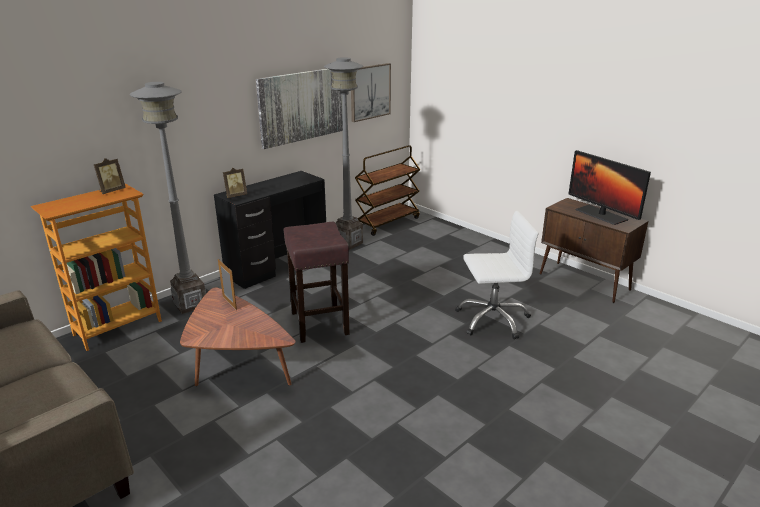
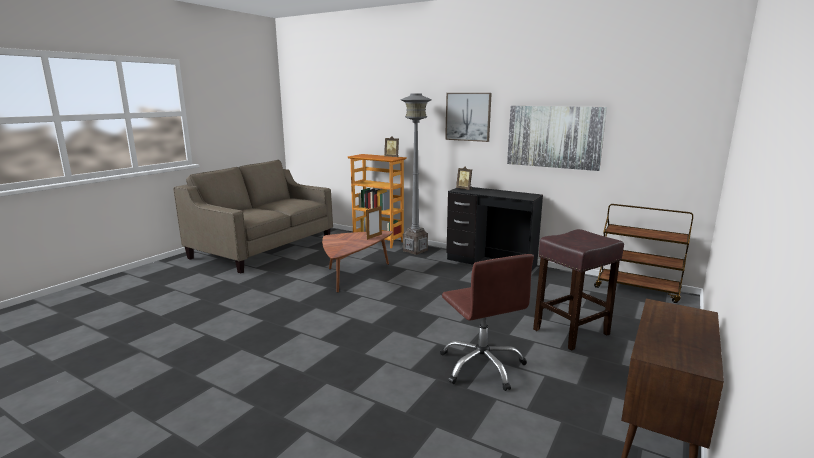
camera: 75 degrees right, 10 degrees down
brown stool [284,222,349,343] -> brown stool moved to [533,229,624,350]
grey floor lamp [324,57,363,250] -> none
picture [351,63,391,122] -> picture moved to [445,93,492,142]
white office chair [455,211,538,340] -> brown office chair [440,254,534,391]
monitor [568,150,651,225] -> none

